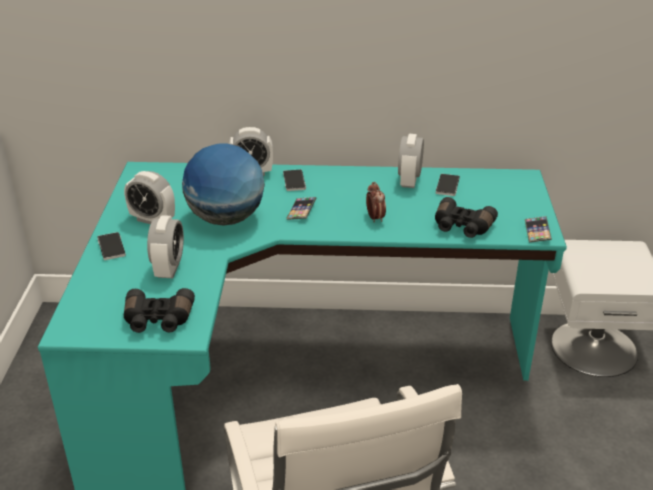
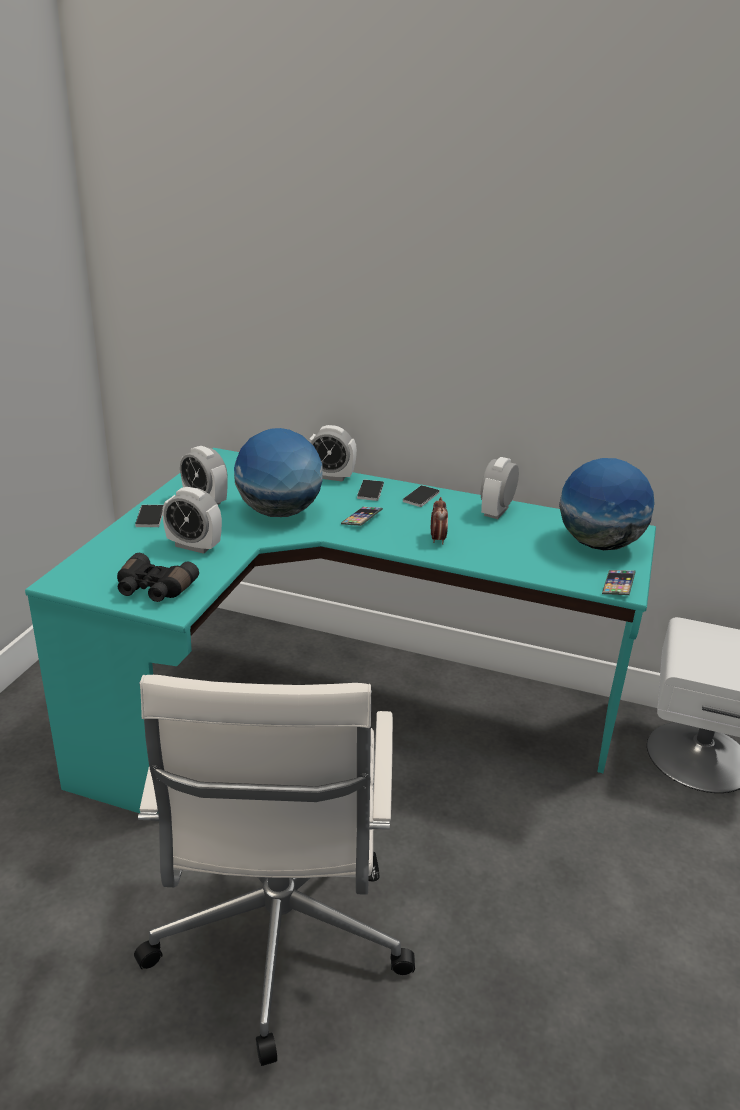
camera: 15 degrees right, 5 degrees down
alarm clock [147,215,184,278] -> alarm clock turned 90 degrees clockwise [162,487,222,554]
black binoculars [435,197,498,238] -> none
phone [436,174,460,196] -> phone moved to [403,485,440,507]
none -> globe [559,458,655,550]

